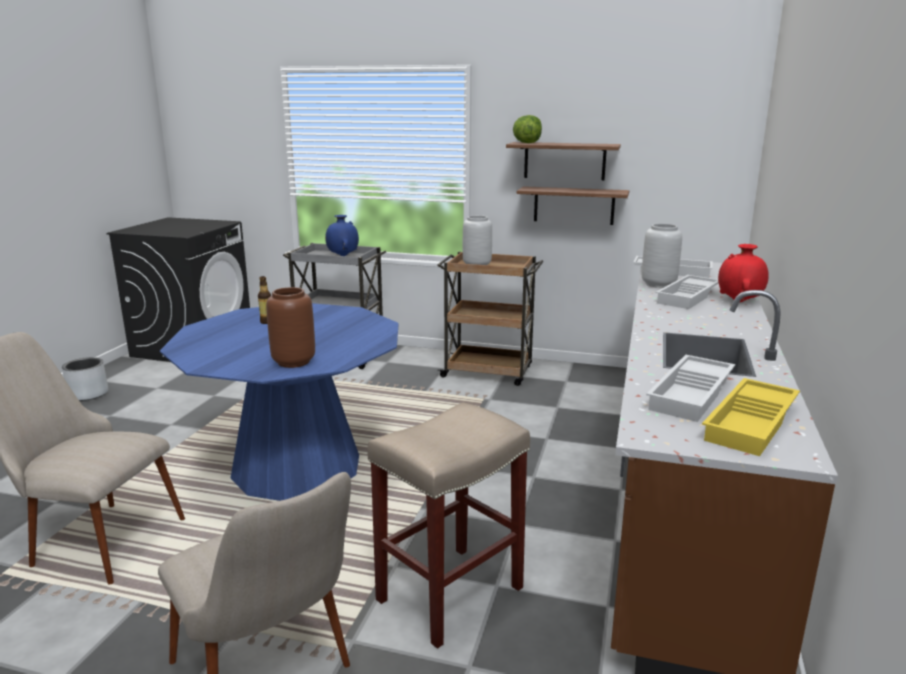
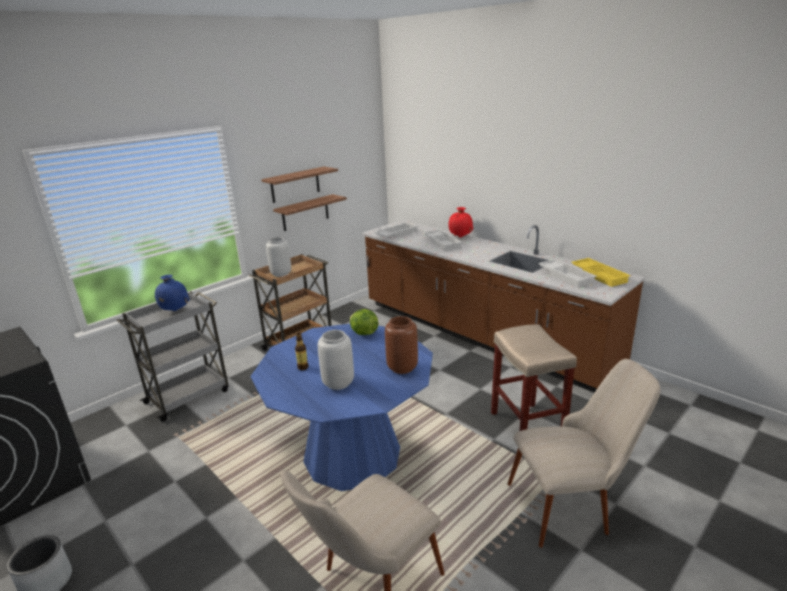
camera: 60 degrees left, 5 degrees up
lettuce [513,115,542,143] -> lettuce moved to [350,309,378,335]
grey vase [642,223,682,288] -> grey vase moved to [318,330,354,390]

